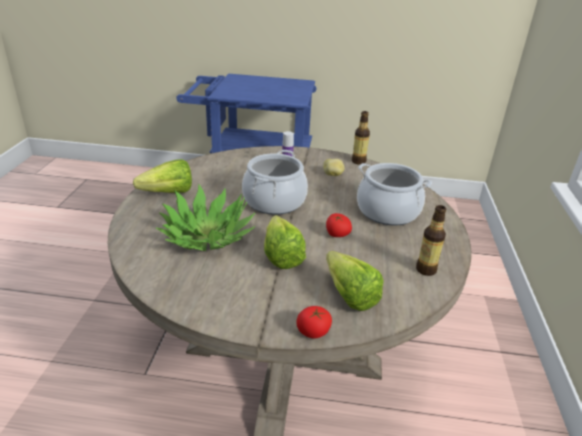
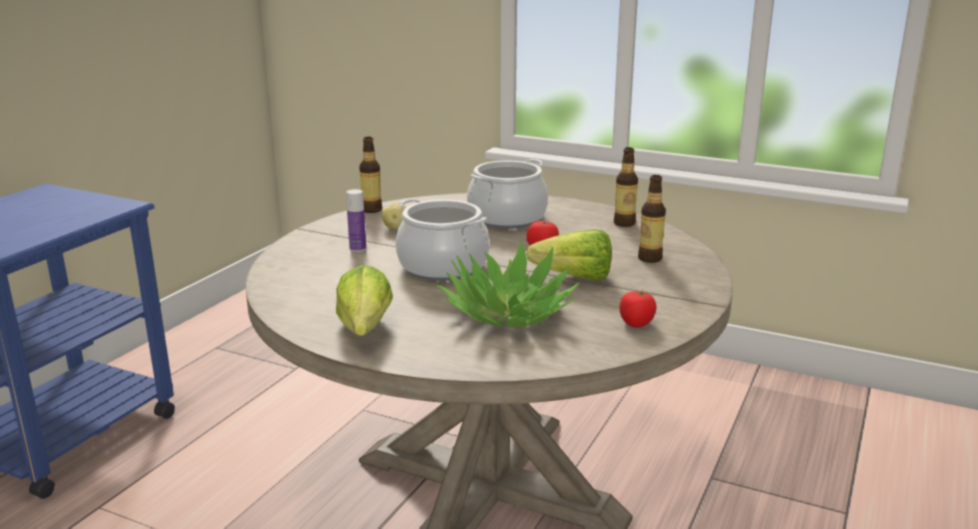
camera: 70 degrees left, 10 degrees down
tomato [296,306,332,339] -> tomato moved to [620,290,657,328]
lettuce [326,251,383,311] -> bottle [638,175,666,263]

